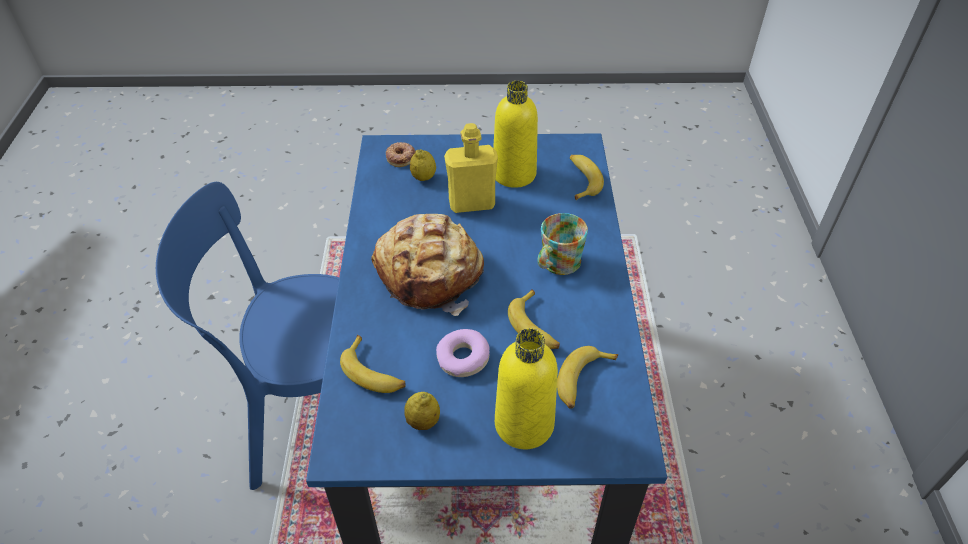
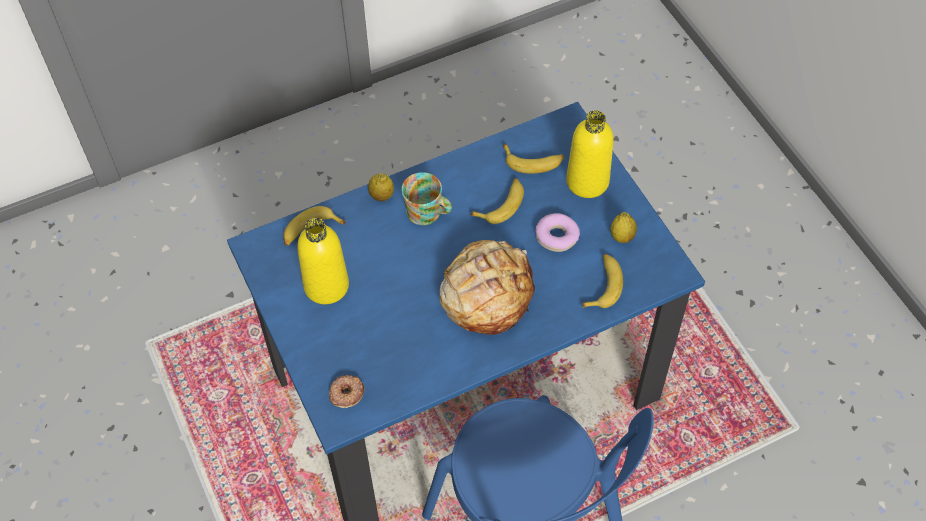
camera: 115 degrees left, 10 degrees up
lemon [410,149,436,181] -> lemon moved to [368,173,394,201]
yellow bottle [444,123,498,213] -> none

